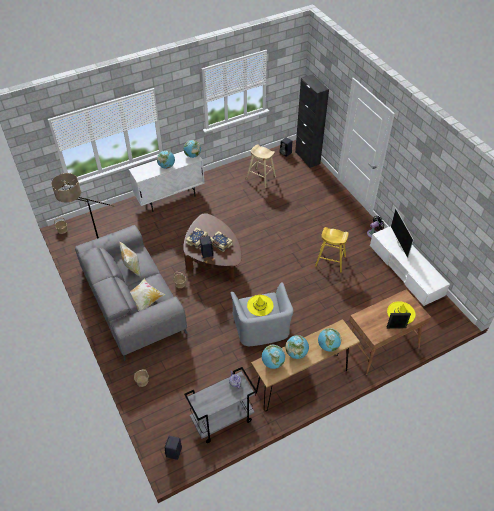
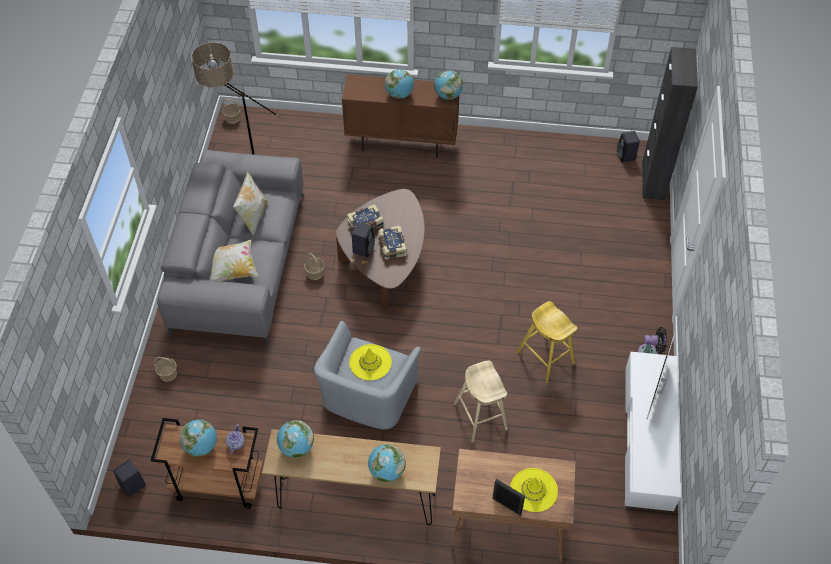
camera: 35 degrees right, 5 degrees up
white cabinet [129,151,205,212] -> brown cabinet [341,74,459,158]
grey cart [184,367,257,443] -> brown cart [151,418,263,509]
beige stool [246,144,276,188] -> beige stool moved to [454,360,508,443]
globe [286,335,309,359] -> globe moved to [180,420,217,456]

